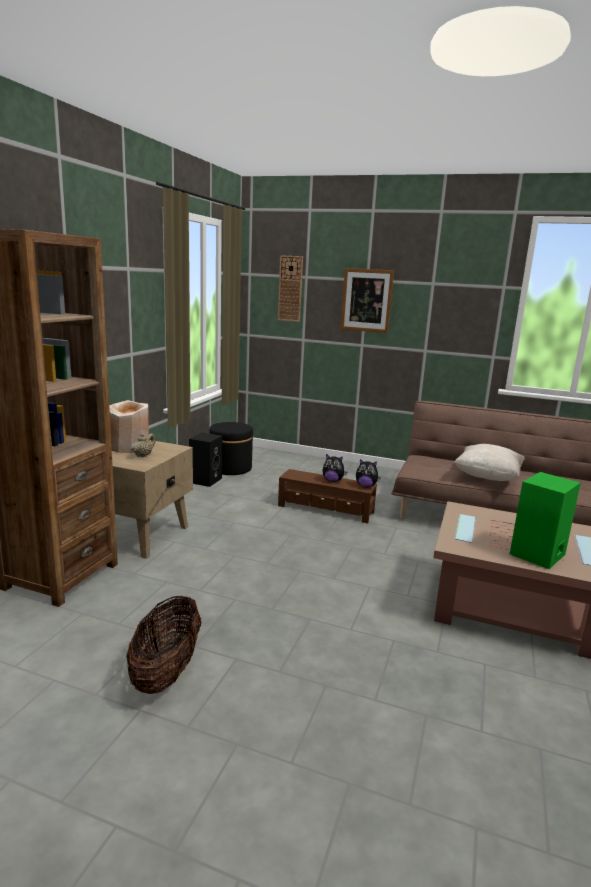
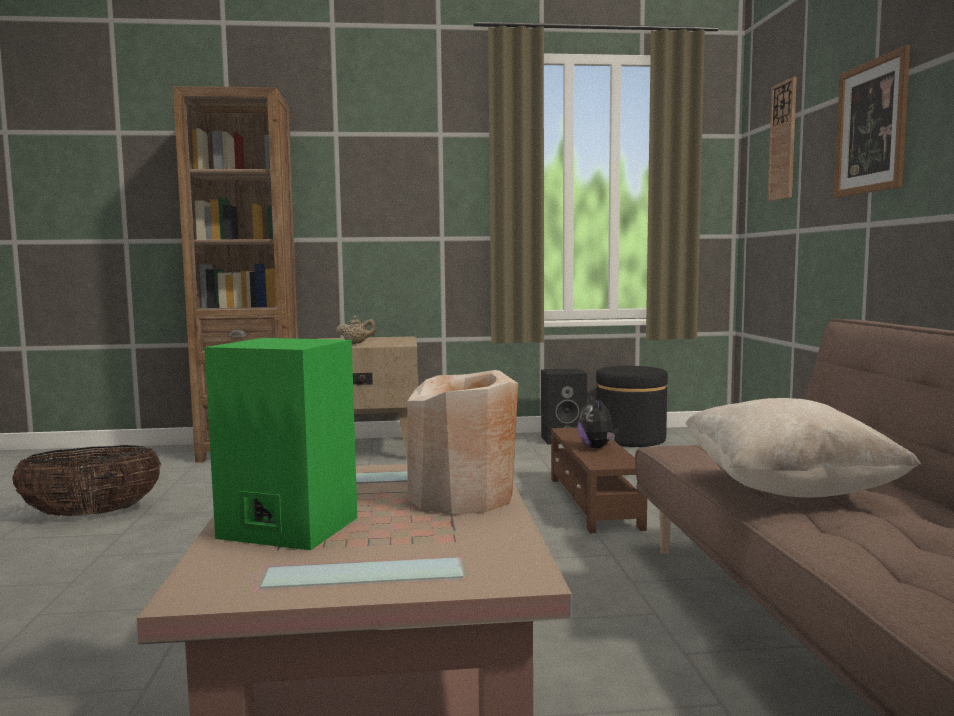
camera: 65 degrees right, 10 degrees down
beige vase [109,400,149,453] -> beige vase moved to [407,370,518,515]
plush toy [356,459,381,487] -> none

